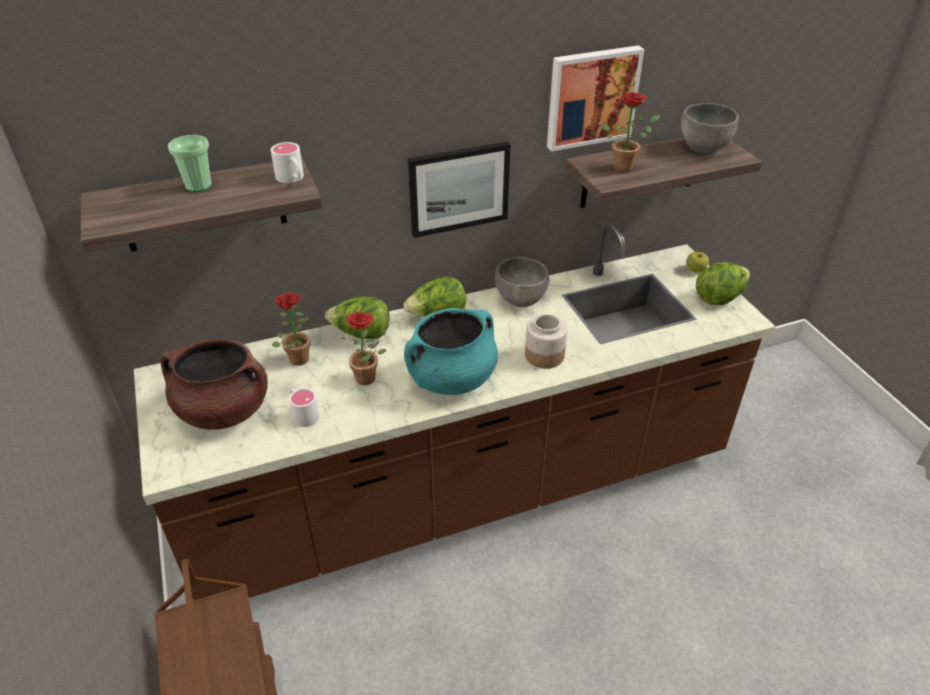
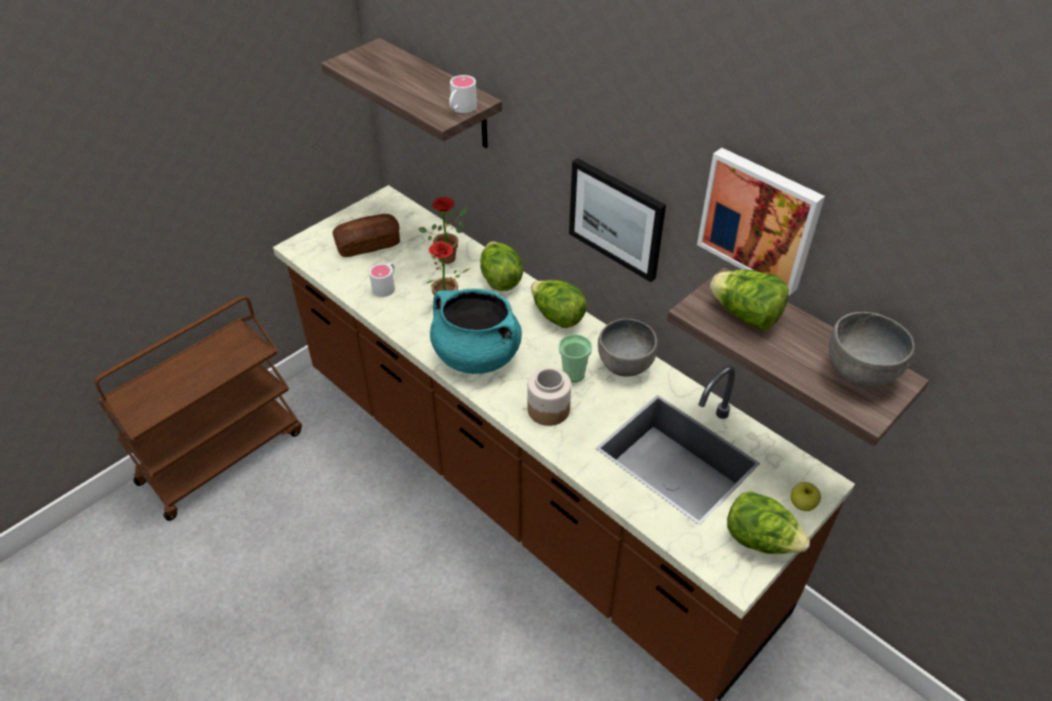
camera: 65 degrees right, 5 degrees up
brown cooking pot [161,339,268,430] -> bread [333,214,400,257]
cup [168,135,212,192] -> cup moved to [559,334,592,382]
potted plant [601,92,660,172] -> lettuce [710,270,789,331]

